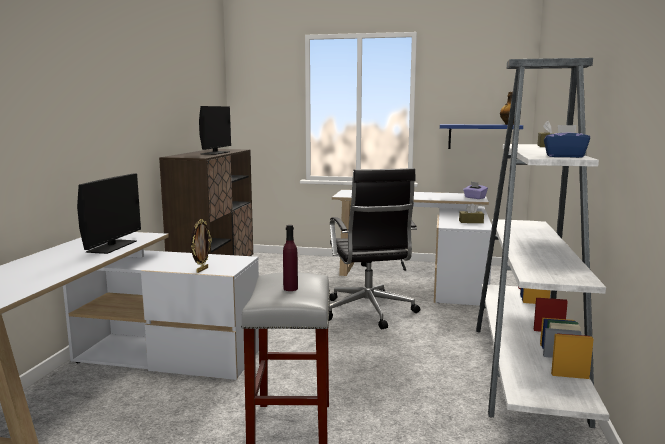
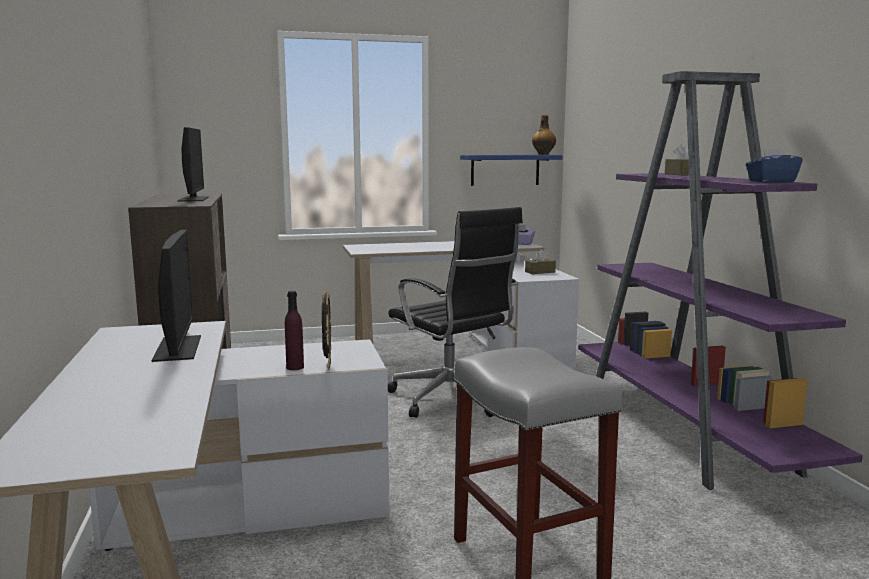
camera: 25 degrees left, 0 degrees up
purple bottle [283,225,298,291] -> purple bottle moved to [285,291,304,370]
white bookcase [476,58,610,428] -> purple bookcase [578,71,863,490]

